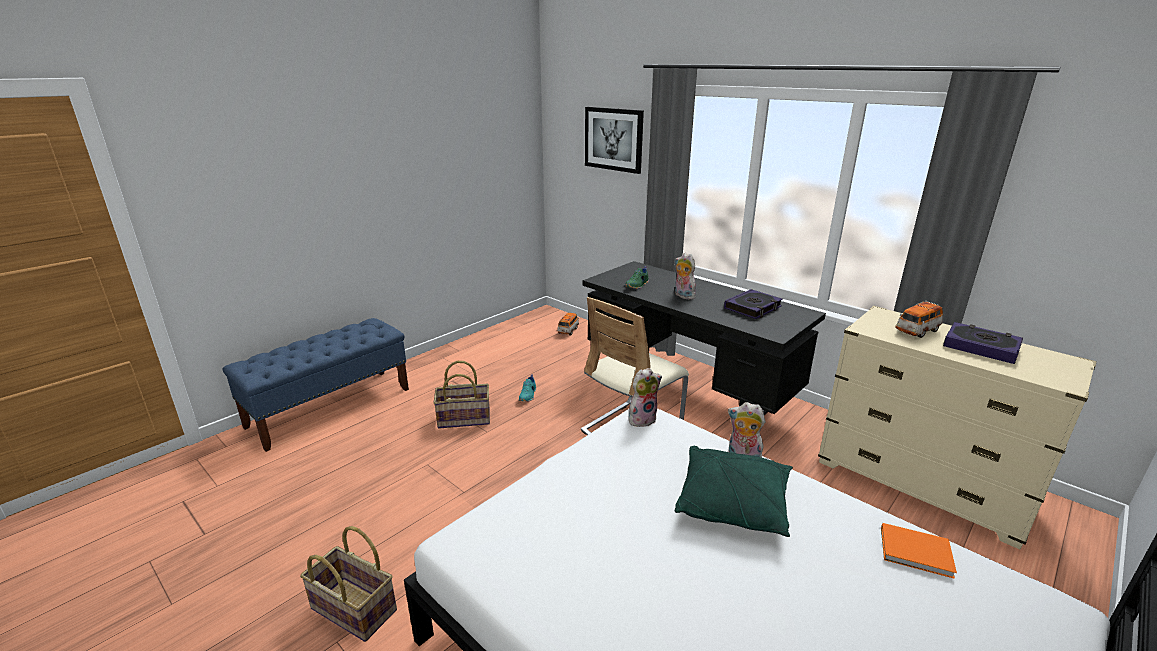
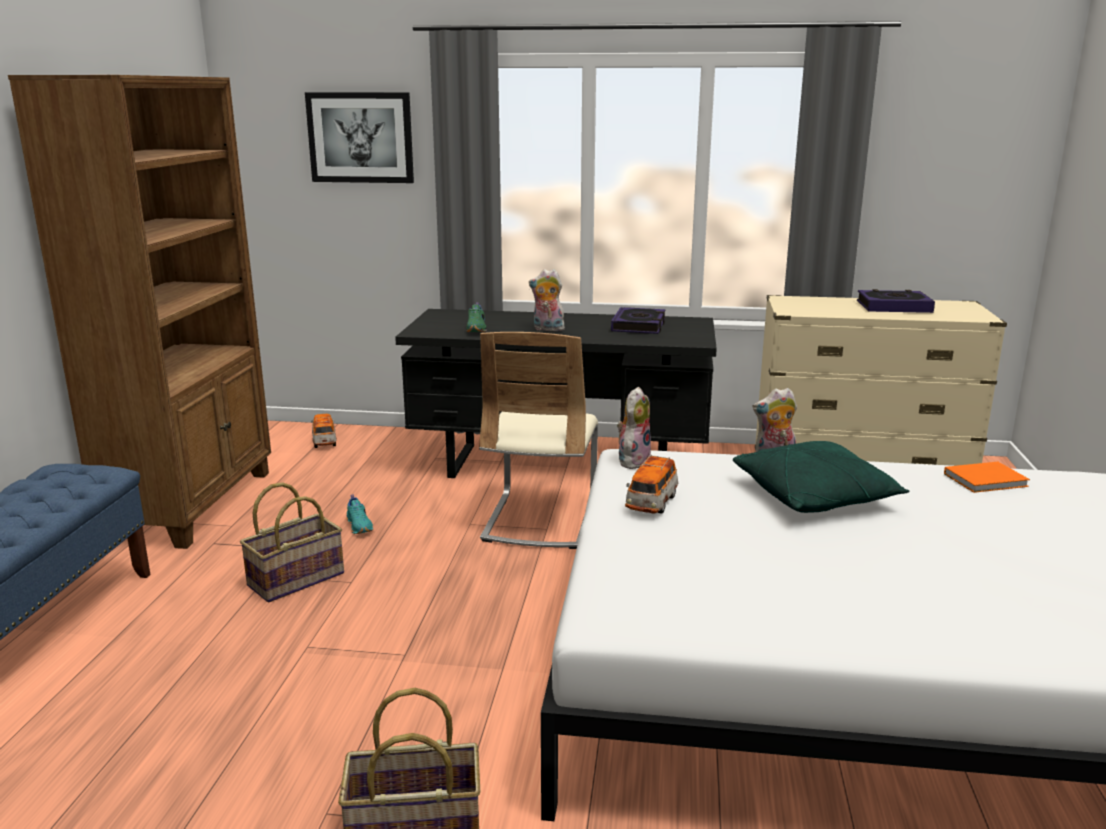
camera: 35 degrees left, 5 degrees down
toy car [895,301,943,338] -> toy car moved to [625,455,678,514]
none -> brown bookcase [8,75,271,549]

